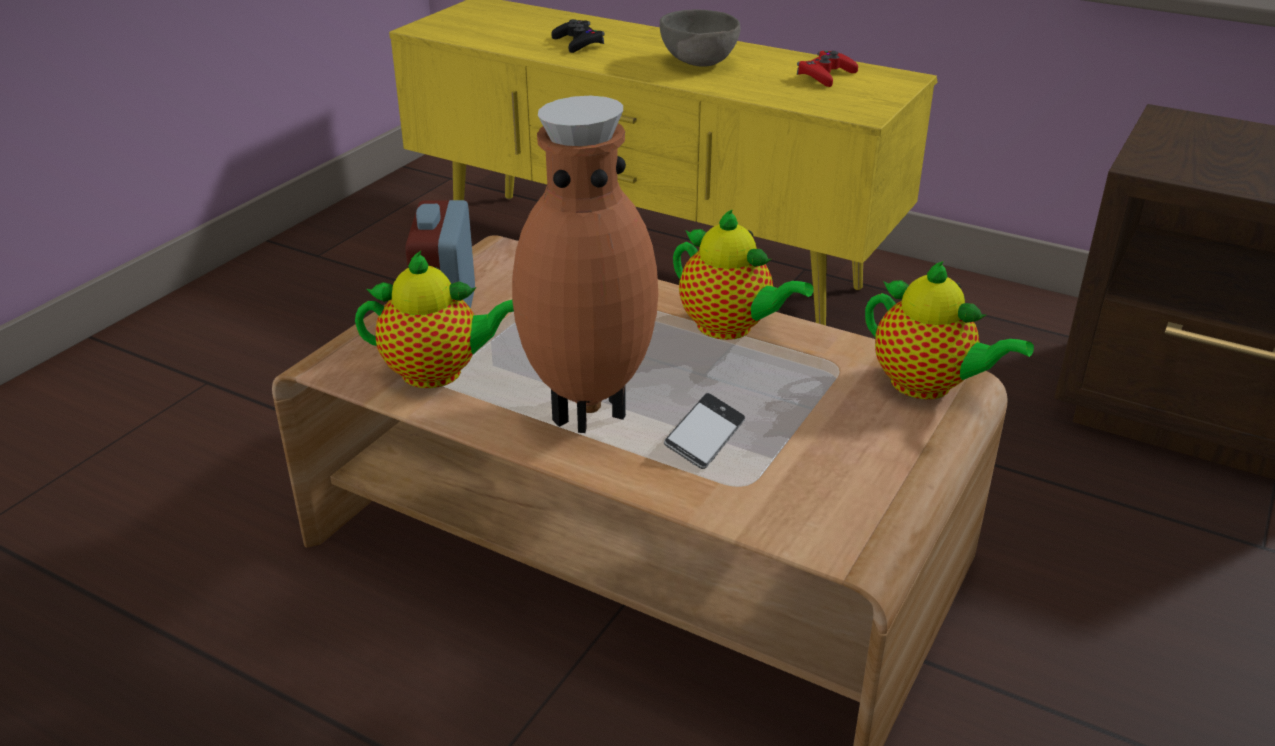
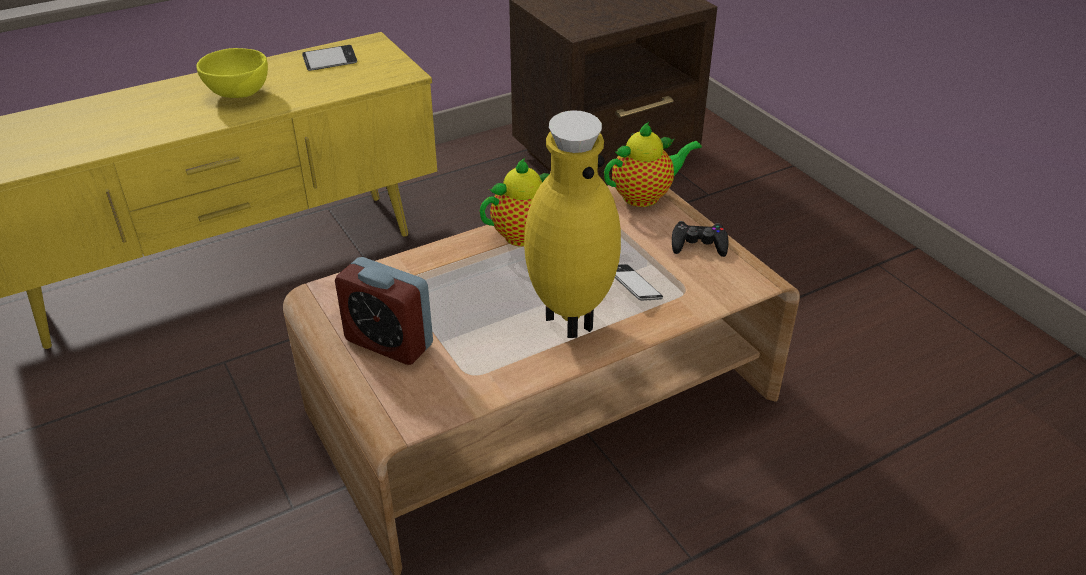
camera: 60 degrees left, 5 degrees up
teapot [355,251,514,388] -> none
brown vase [512,96,658,433] -> yellow vase [524,110,621,338]
black game controller [551,19,604,53] -> black game controller moved to [672,221,728,257]
grey bowl [660,10,740,67] -> yellow bowl [196,48,268,98]
red game controller [797,51,858,87] -> phone [302,45,357,71]

